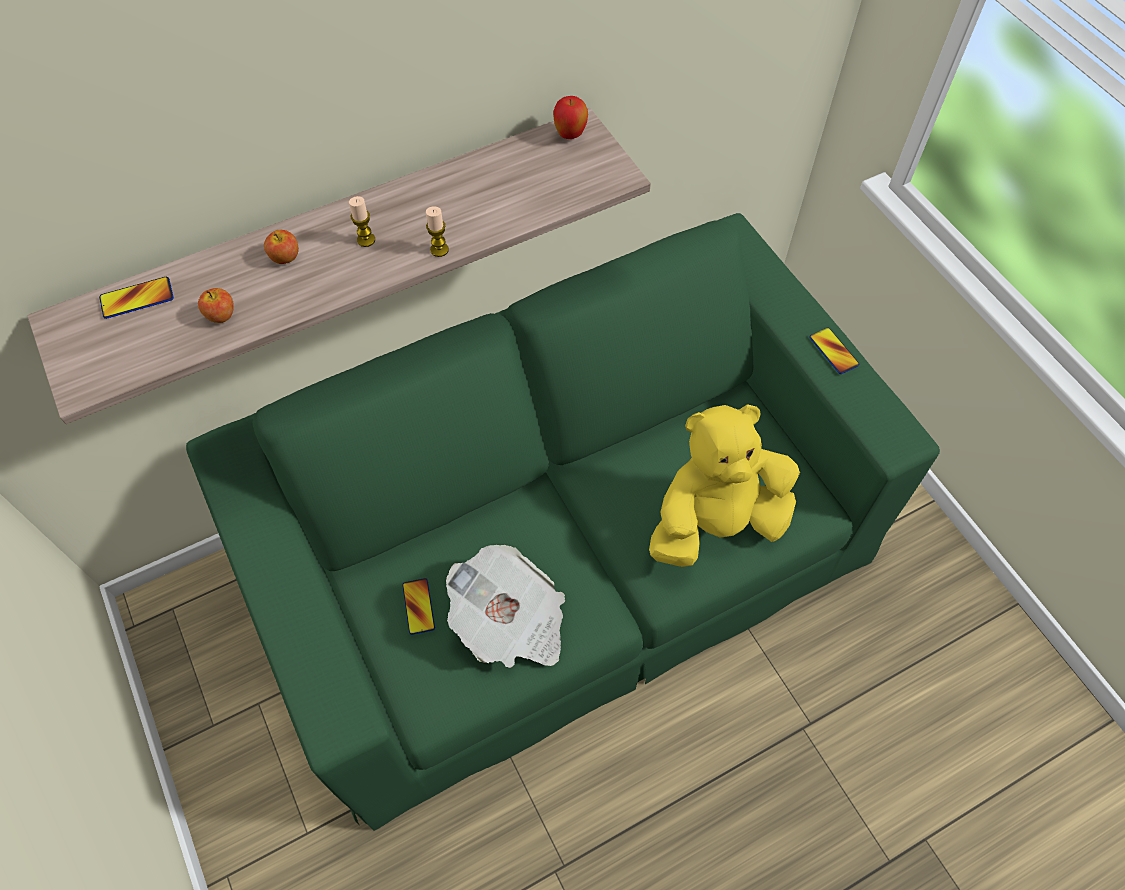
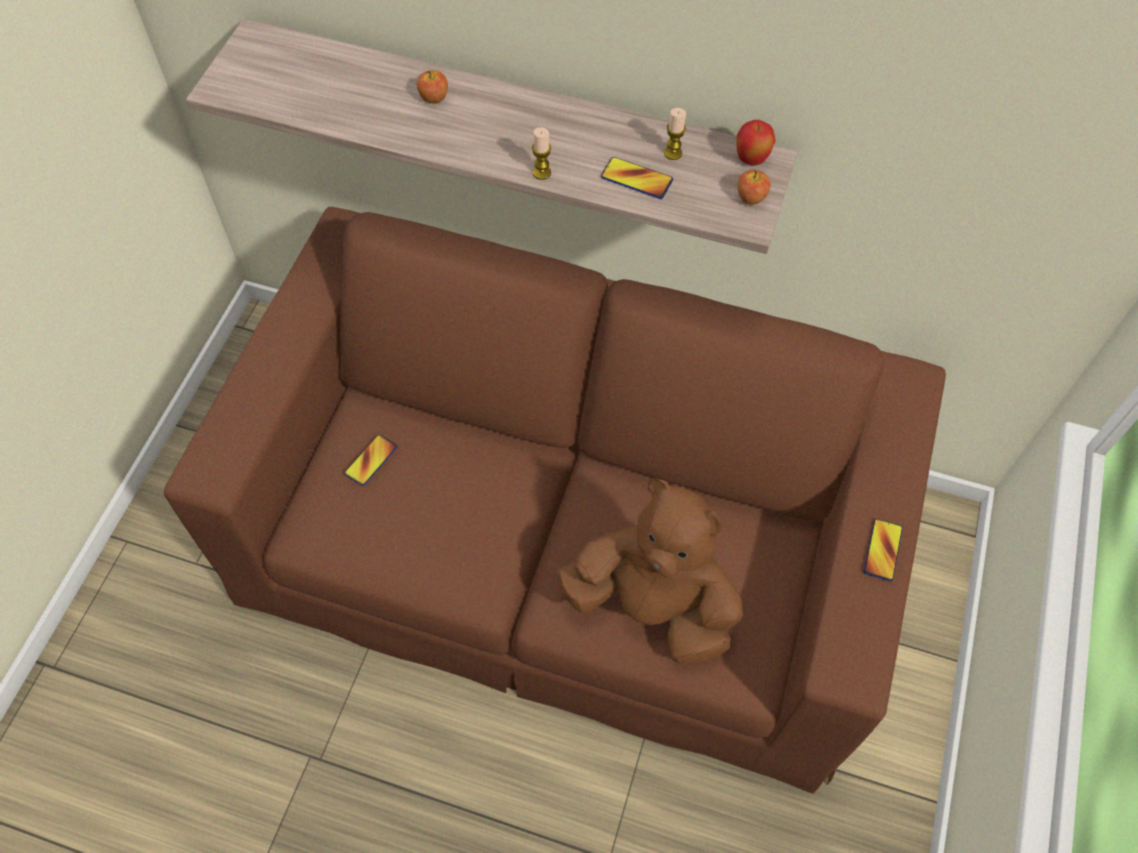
camera: 45 degrees right, 0 degrees up
phone [99,277,174,319] -> phone moved to [601,157,673,199]
green sofa [186,213,940,831] -> brown sofa [164,207,946,794]
apple [198,288,234,323] -> apple moved to [737,170,770,205]
candle [349,196,375,247] -> candle moved to [664,108,686,160]
newspaper [446,545,565,668] -> none
yellow plush toy [649,404,800,567] -> brown plush toy [555,478,743,665]

